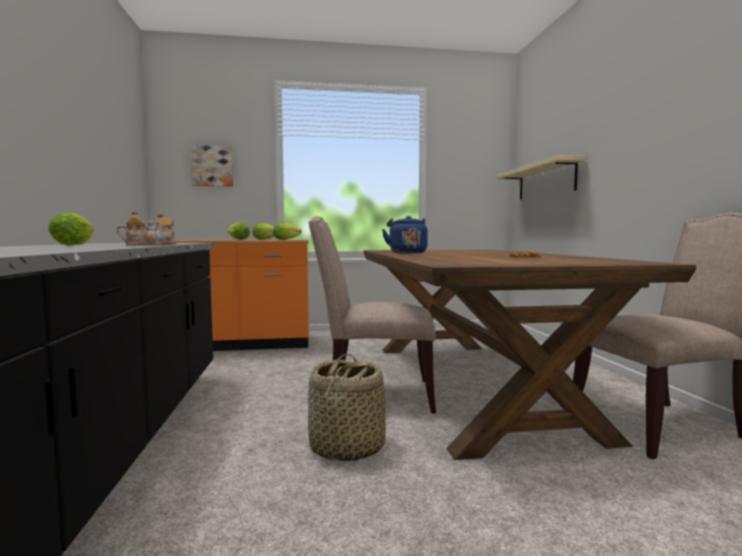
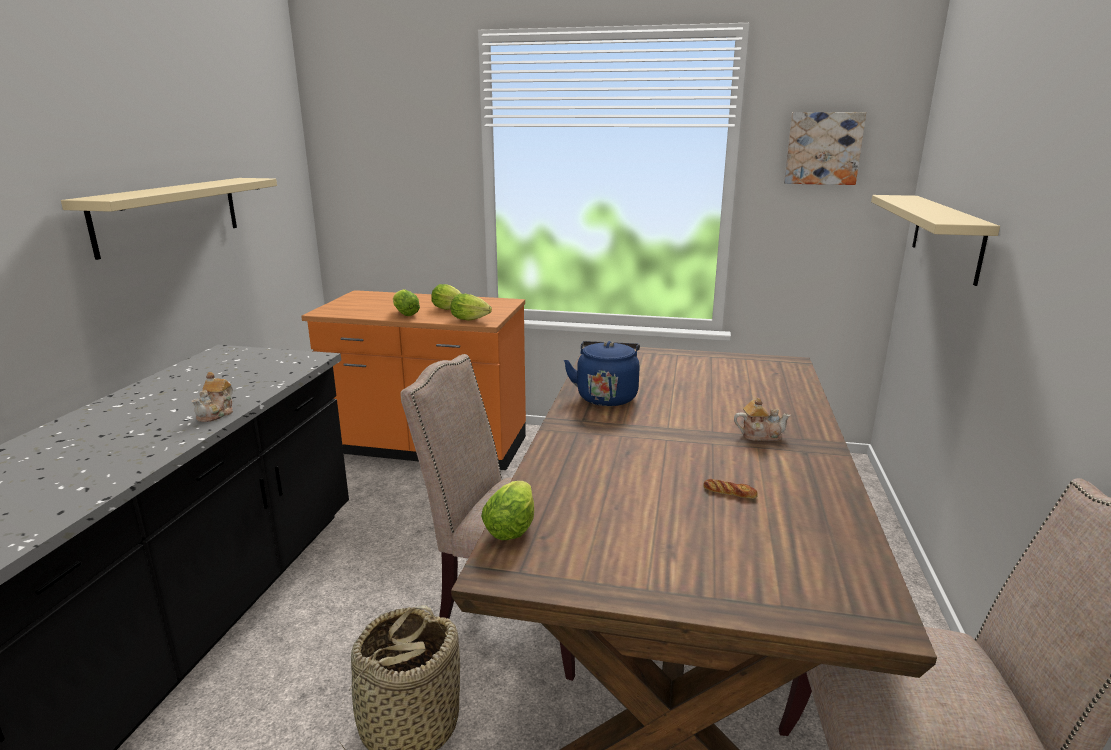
camera: 20 degrees right, 15 degrees up
lettuce [48,212,94,246] -> lettuce moved to [481,481,534,540]
teapot [116,210,166,245] -> teapot moved to [734,398,791,441]
picture [190,145,233,187] -> picture moved to [784,112,866,185]
none -> beige shelf [61,178,277,260]

